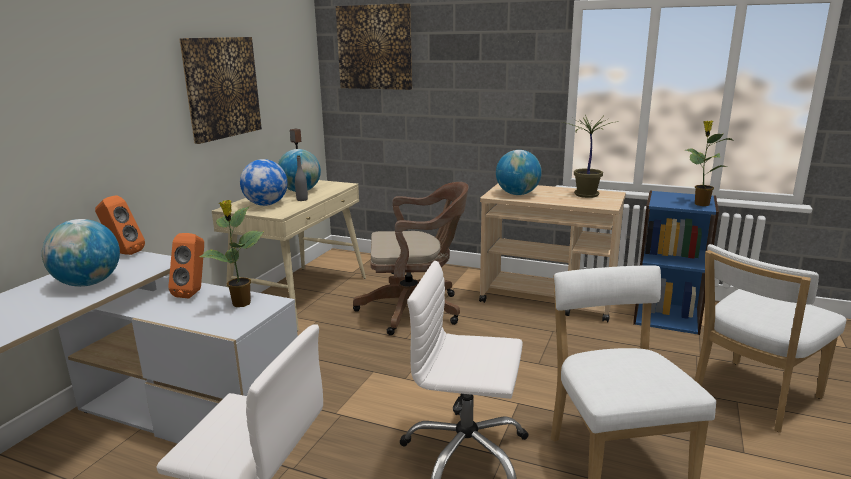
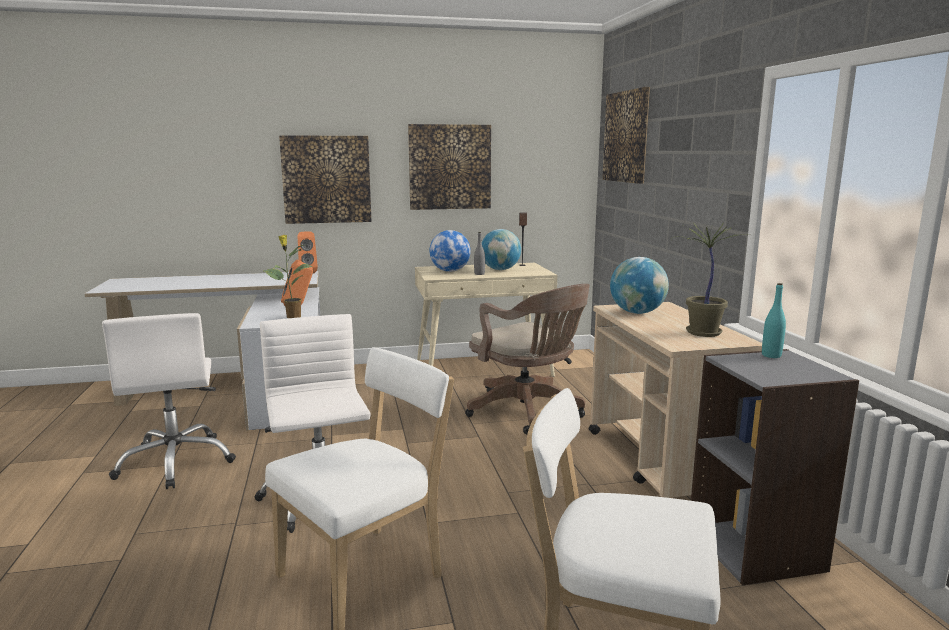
camera: 55 degrees right, 5 degrees down
globe [42,219,120,287] -> none
blue bookcase [633,191,719,335] -> grey bookcase [691,349,859,585]
potted plant [685,121,735,206] -> none
none -> picture [279,135,372,224]
none -> turquoise bottle [762,283,786,358]

